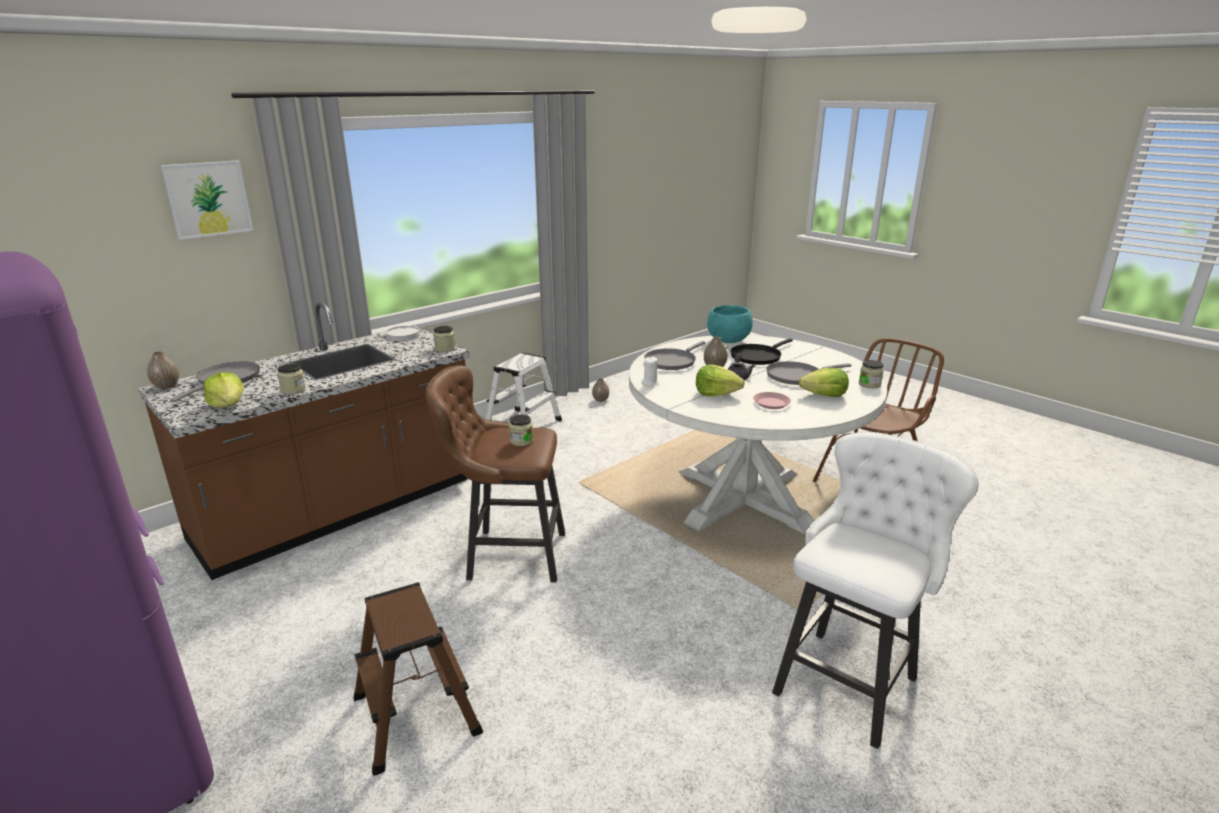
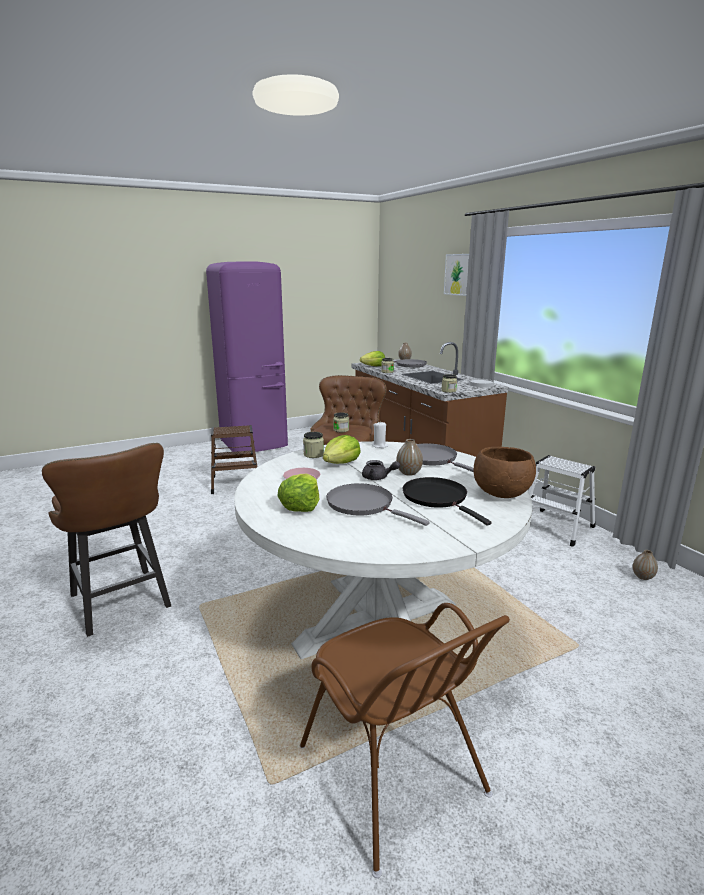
camera: 105 degrees right, 5 degrees down
turquoise bowl [707,305,753,343] -> brown bowl [474,447,536,498]
grey frying pan [766,361,851,385] -> grey frying pan turned 45 degrees counterclockwise [326,483,430,526]
white stool [772,432,979,749] -> brown stool [42,443,171,637]
jar [859,360,884,388] -> jar moved to [303,432,324,458]

